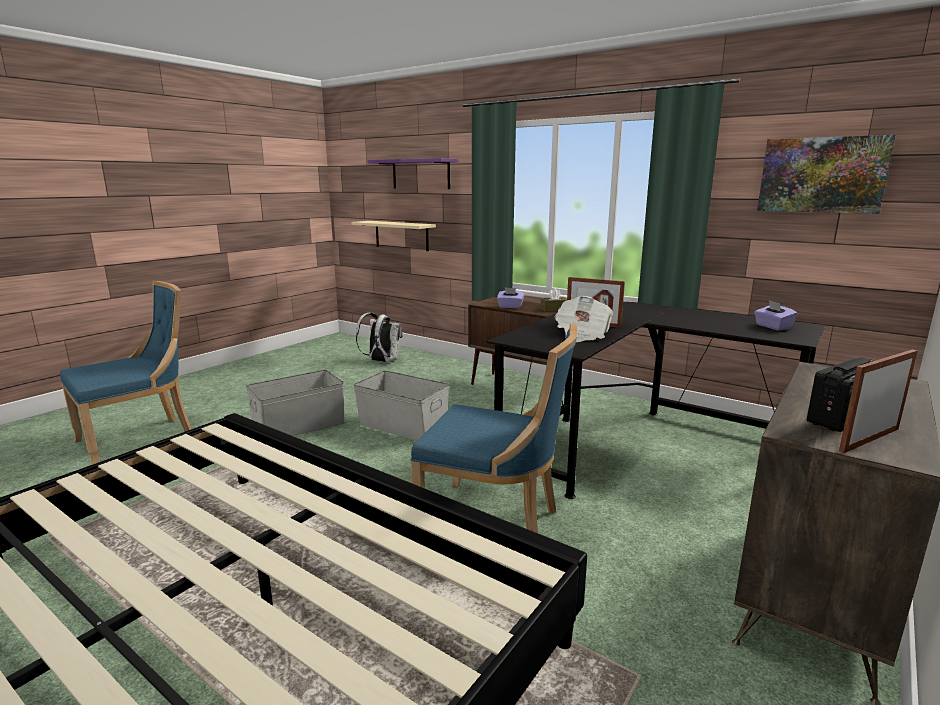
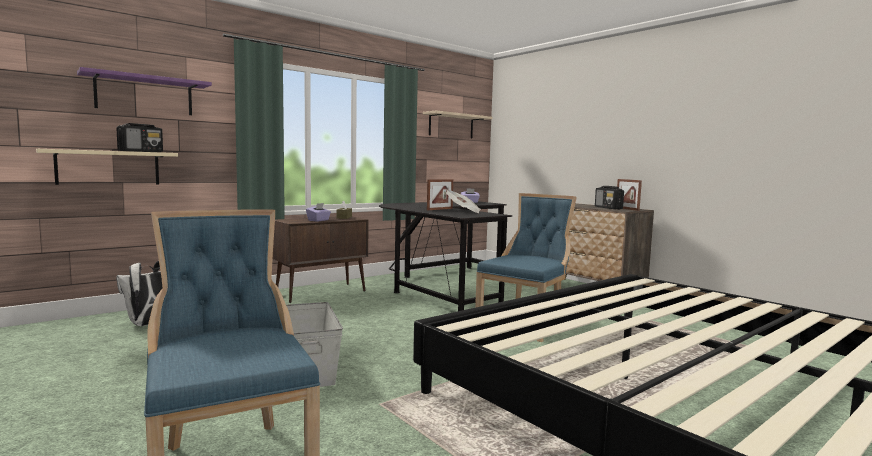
camera: 75 degrees left, 10 degrees down
grey storage box [353,371,450,441] -> none
picture [757,135,895,214] -> beige shelf [423,110,493,138]
none -> radio [116,123,163,152]

